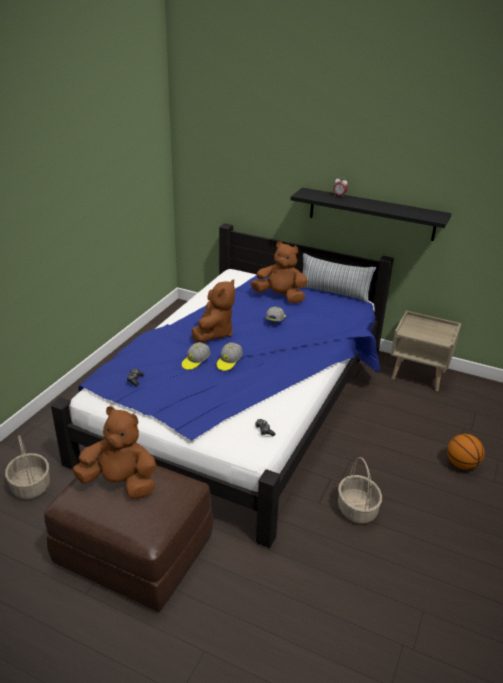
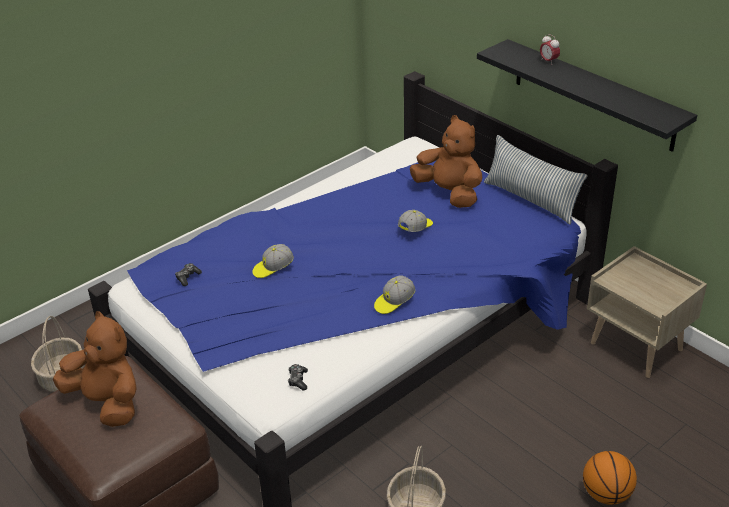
camera: 25 degrees right, 5 degrees up
brown plush toy [191,279,235,343] -> none
cap [217,342,243,371] -> cap moved to [374,276,415,314]

